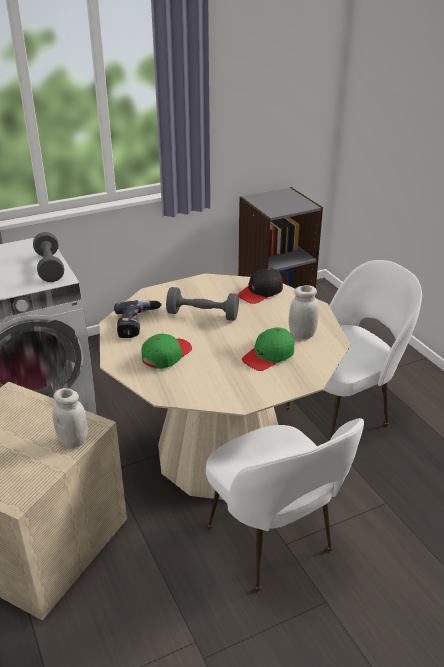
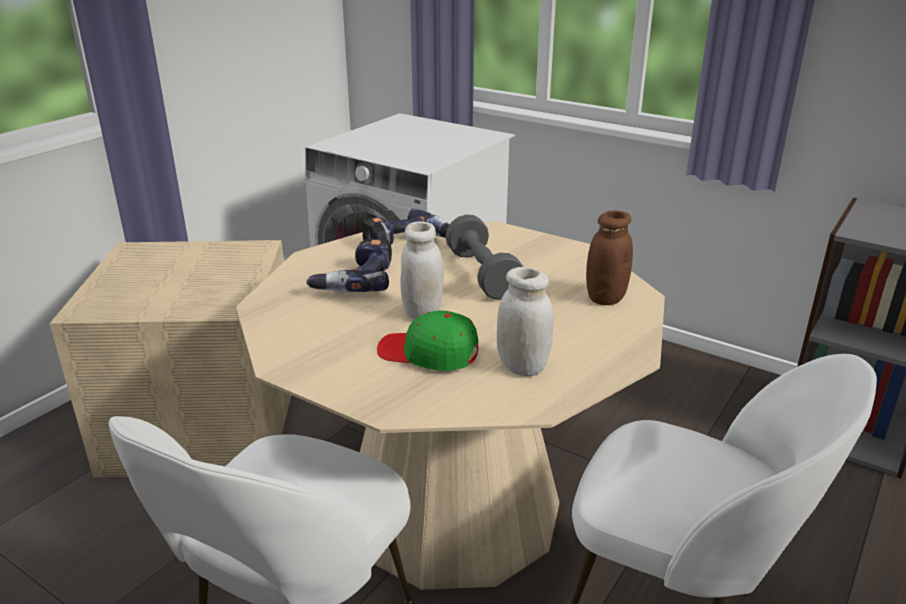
camera: 60 degrees right, 5 degrees down
grey dumbbell [33,232,64,282] -> none
white jar [52,388,88,448] -> white jar moved to [400,221,444,319]
green cap [142,334,192,369] -> power drill [306,238,392,293]
black cap [238,268,283,304] -> brown jar [586,210,633,305]

